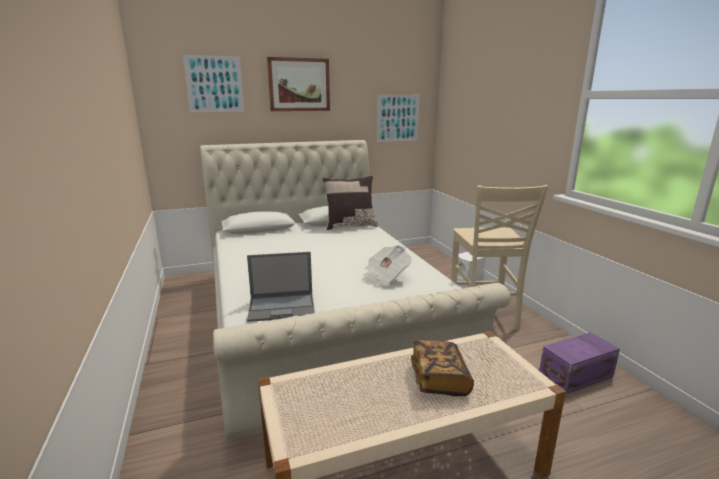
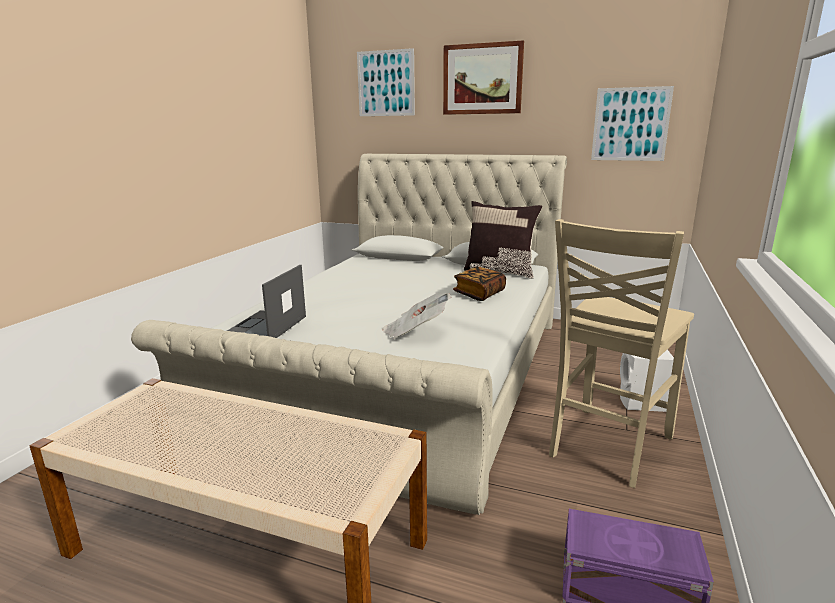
camera: 40 degrees right, 0 degrees up
laptop [247,252,315,322] -> laptop turned 75 degrees clockwise [227,265,306,338]
book [411,340,474,396] -> book moved to [453,267,506,301]

